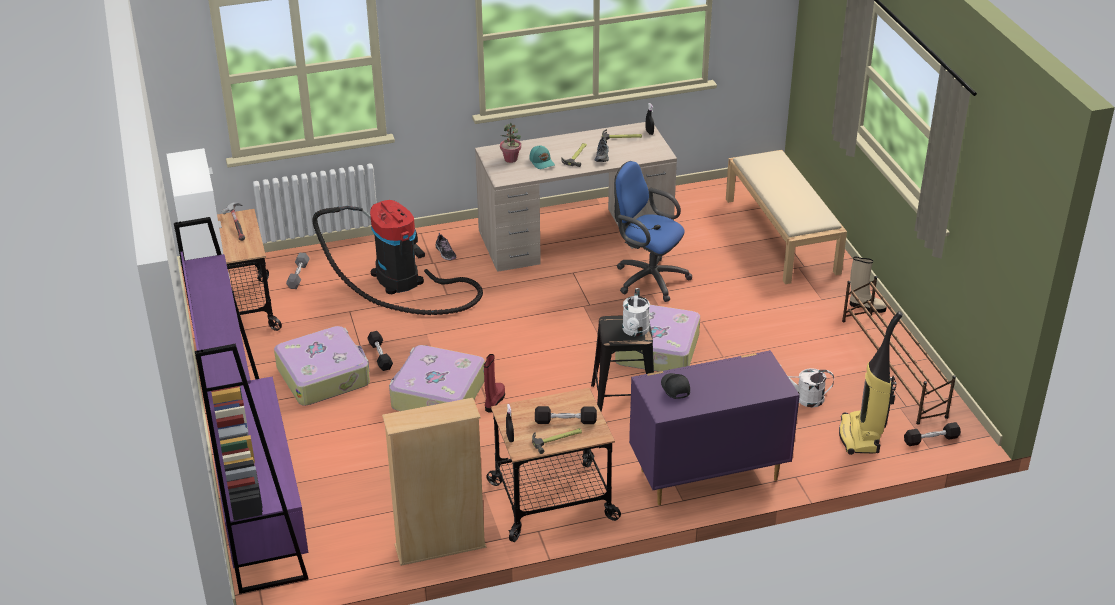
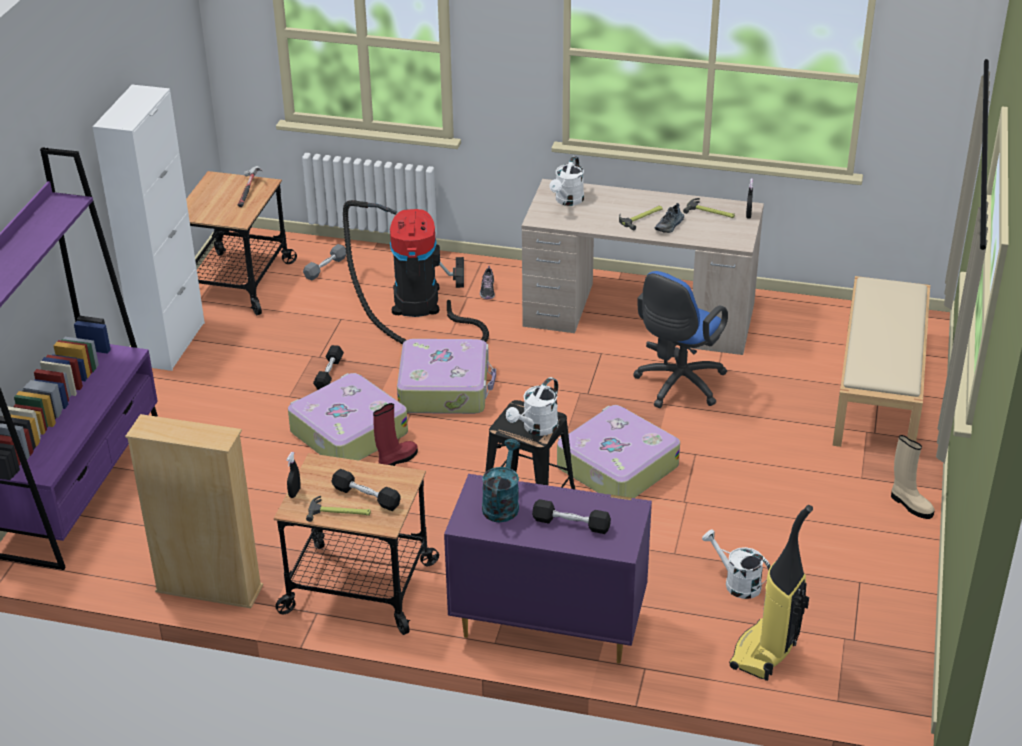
camera: 30 degrees right, 0 degrees up
suitcase [274,326,370,406] -> suitcase moved to [397,339,496,414]
potted plant [500,122,521,163] -> white watering can [550,156,584,206]
turquoise cap [529,145,555,169] -> none
blue office chair [614,161,692,302] -> blue office chair turned 120 degrees counterclockwise [633,271,728,408]
black cap [661,373,690,399] -> turquoise watering can [482,439,520,522]
brown shoe rack [842,276,956,425] -> none
black dumbbell [904,422,961,446] -> black dumbbell moved to [532,499,611,534]

